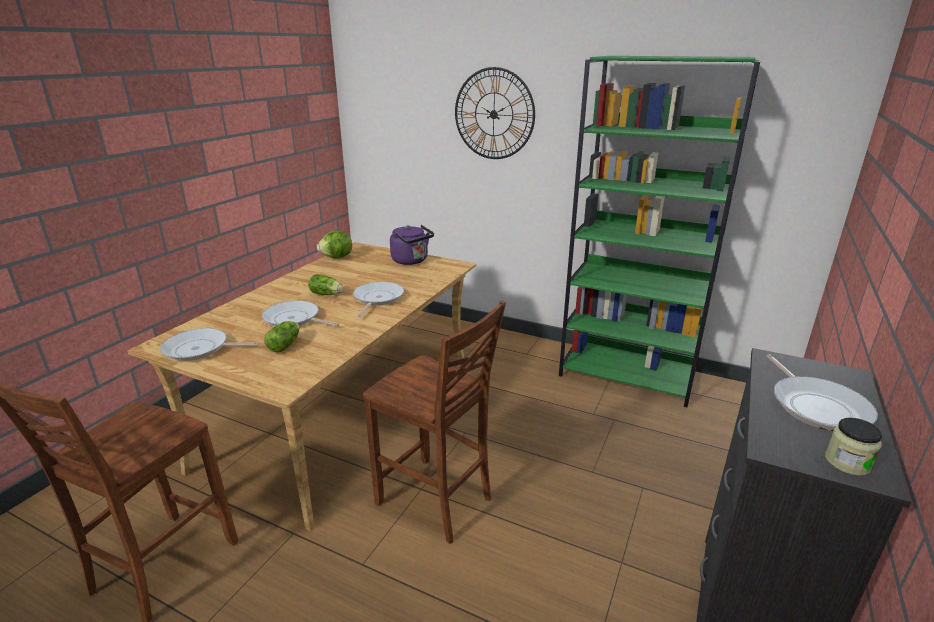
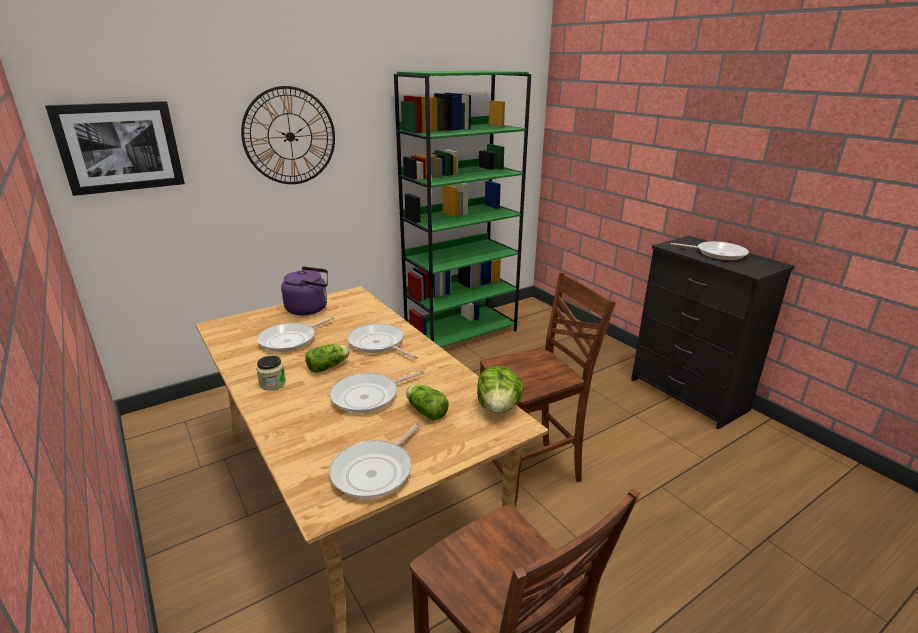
camera: 60 degrees left, 0 degrees up
lettuce [317,231,352,259] -> lettuce moved to [477,366,524,413]
jar [825,418,882,476] -> jar moved to [257,356,286,391]
none -> picture [45,101,185,196]
none -> frying pan [257,317,335,352]

